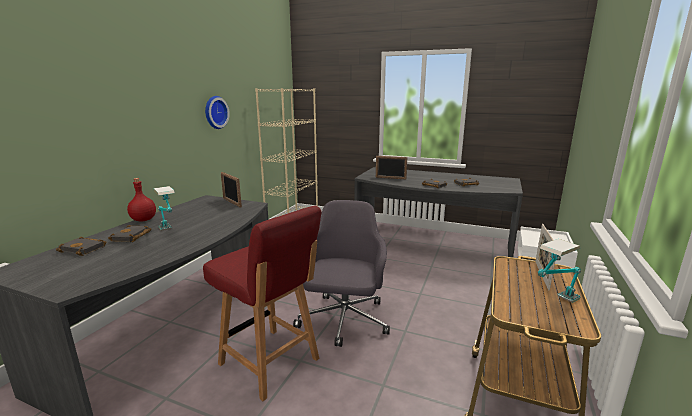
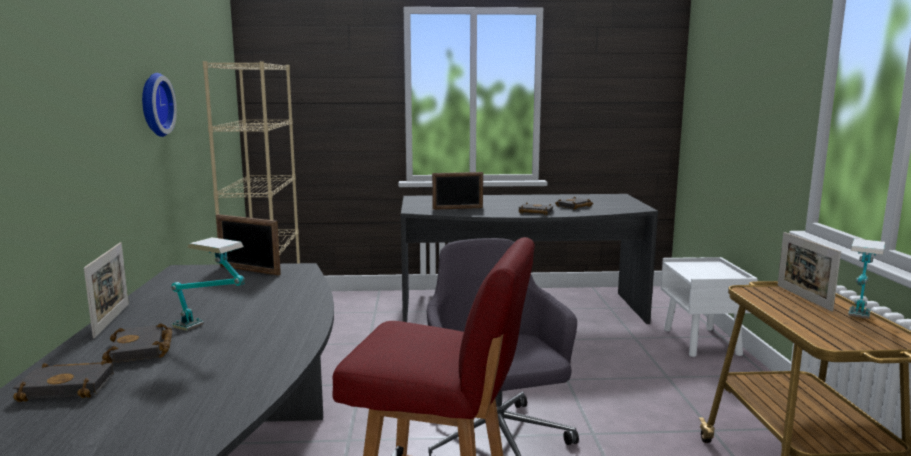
camera: 25 degrees left, 5 degrees down
red bottle [127,178,156,222] -> picture frame [84,242,129,338]

